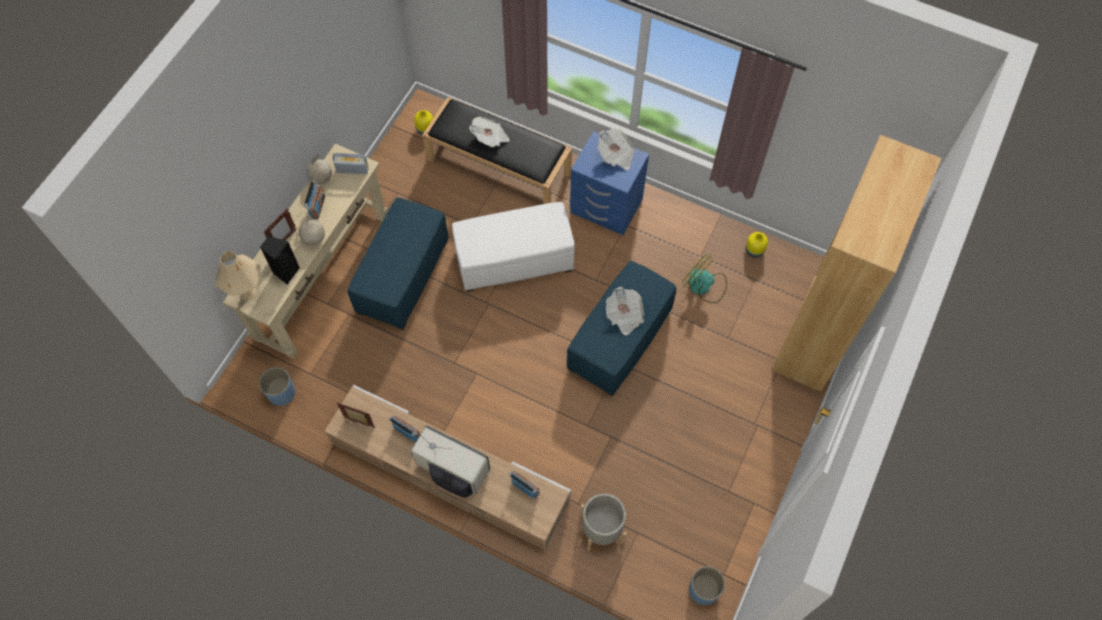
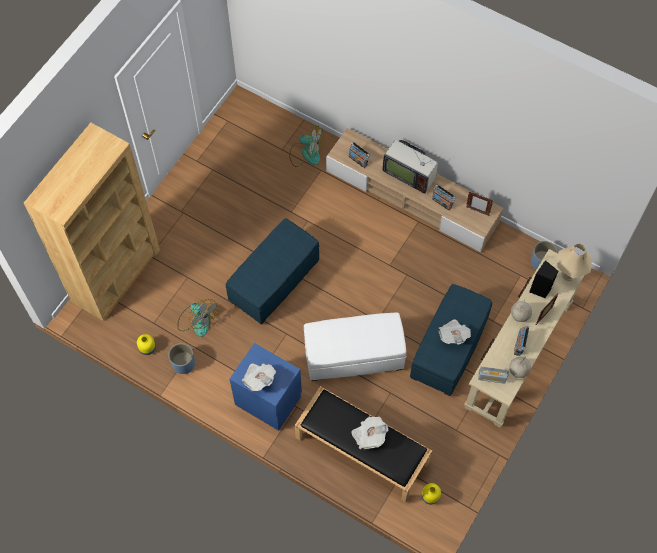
camera: 175 degrees left, 0 degrees up
grey planter [580,494,627,551] -> fan [289,125,323,167]
newspaper [606,287,644,335] -> newspaper moved to [439,319,471,345]
blue planter [689,566,725,605] -> blue planter moved to [168,343,195,374]

